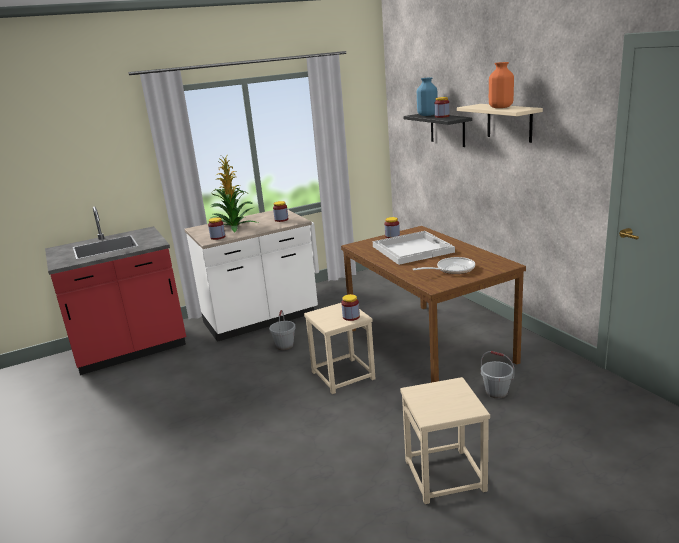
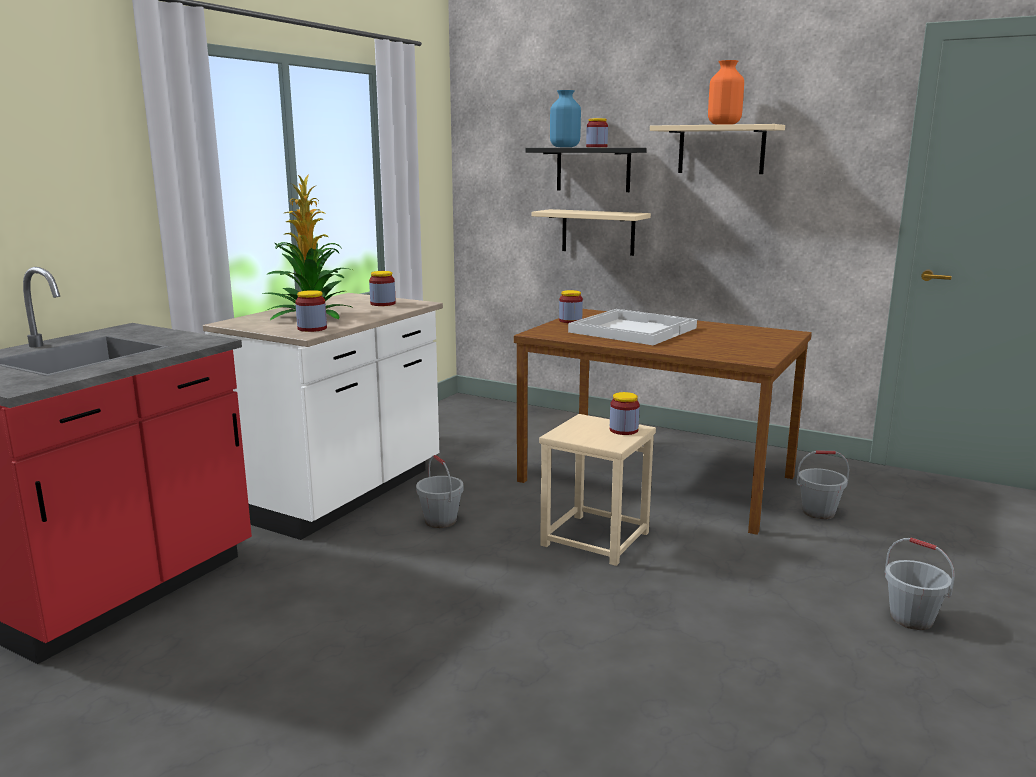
camera: 35 degrees left, 5 degrees down
beige stool [400,377,490,504] -> grey bucket [885,538,955,630]
frying pan [413,257,475,274] -> none
none -> beige shelf [532,209,651,256]

